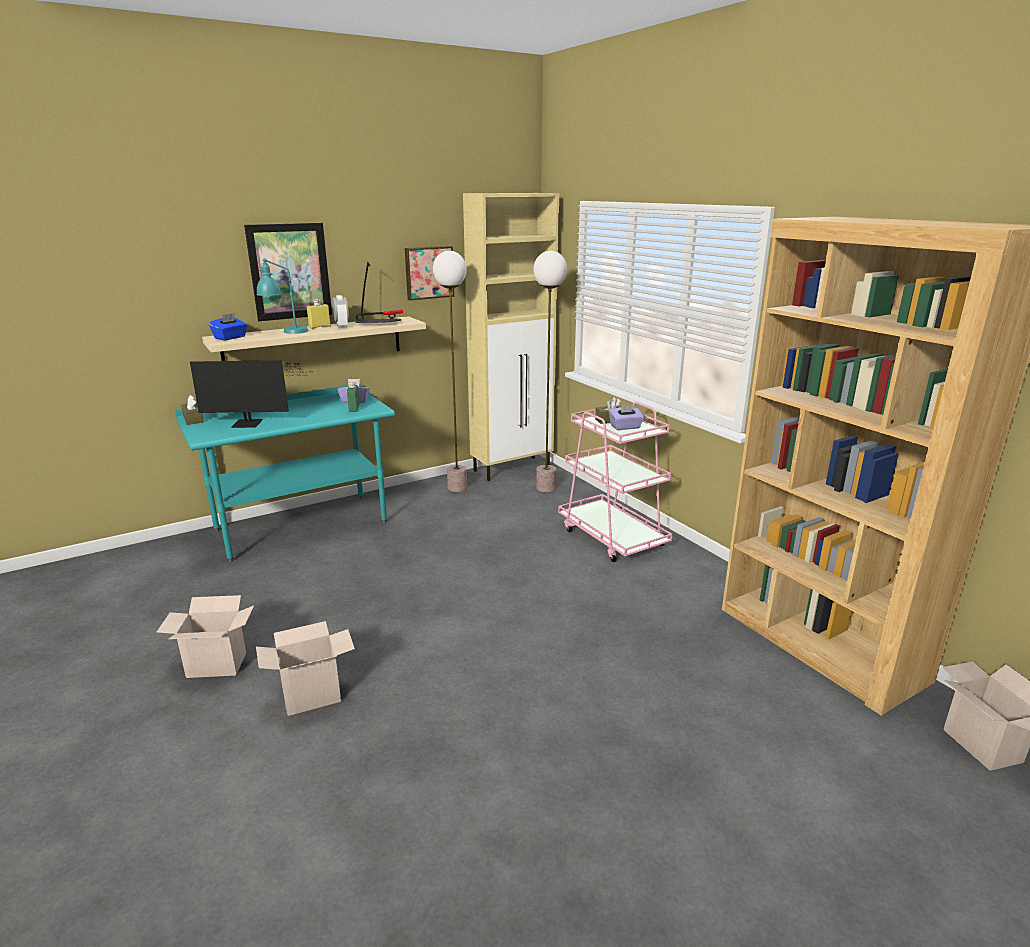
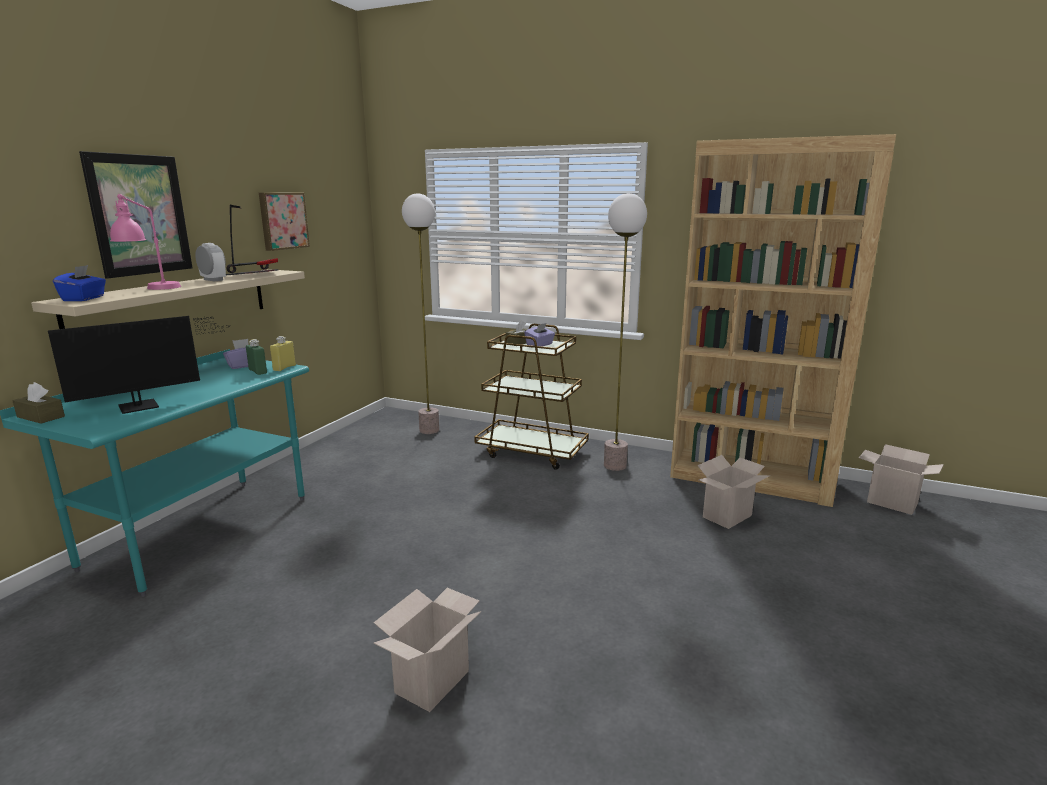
camera: 35 degrees left, 5 degrees down
cardboard box [156,595,254,678] -> cardboard box moved to [697,455,770,529]
turquoise table lamp [256,258,308,334] -> pink table lamp [110,194,181,290]
yellow bottle [307,299,331,329] -> yellow bottle moved to [270,336,296,371]
floor lamp [433,251,467,492] -> floor lamp moved to [604,193,647,471]
beige cabinet [463,193,559,481] -> none
pink cart [558,402,673,562] -> brown cart [475,324,589,470]

